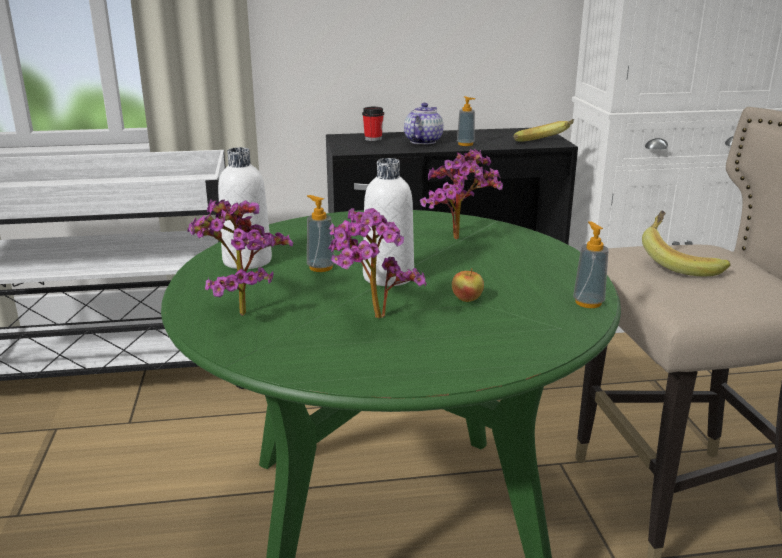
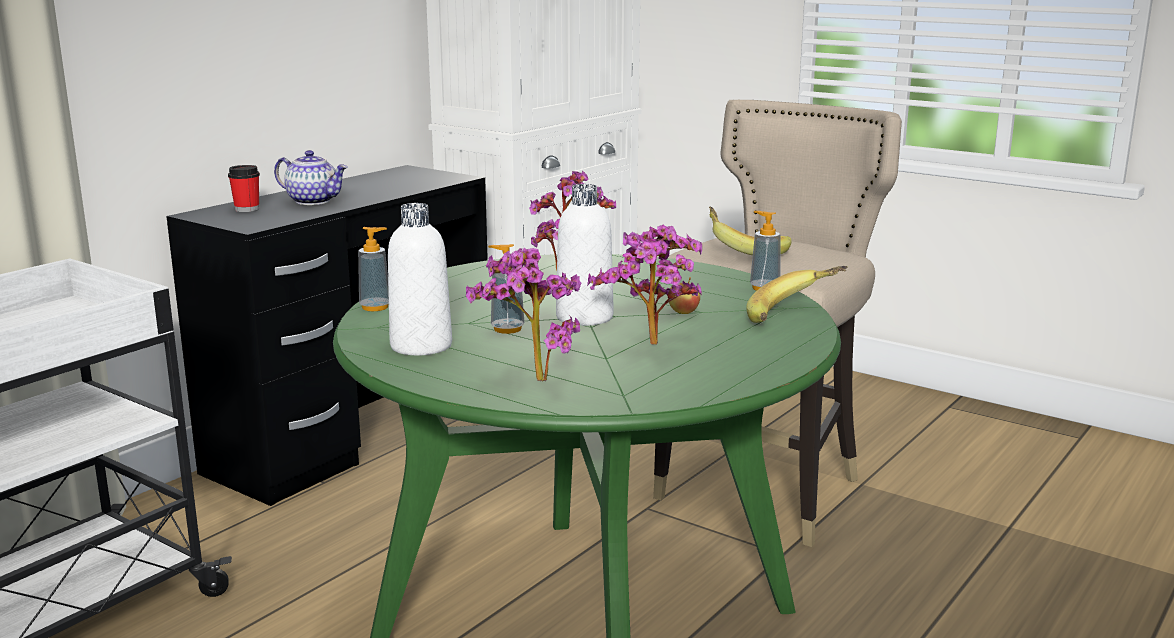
camera: 45 degrees left, 5 degrees down
teapot [404,103,443,145] -> teapot turned 135 degrees clockwise [274,150,348,205]
soap dispenser [457,96,475,146] -> soap dispenser moved to [358,227,389,311]
banana [514,119,574,142] -> banana moved to [747,266,847,323]

